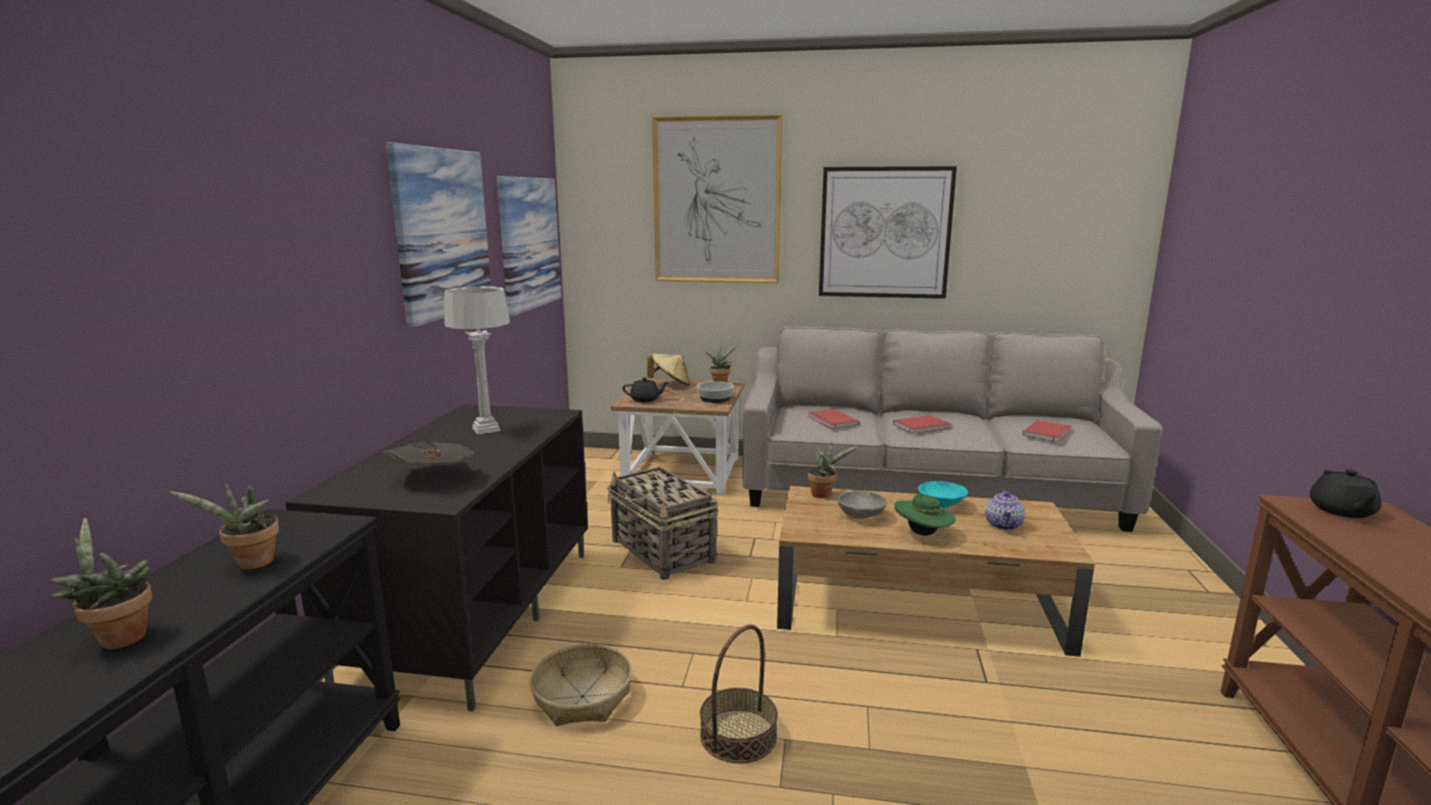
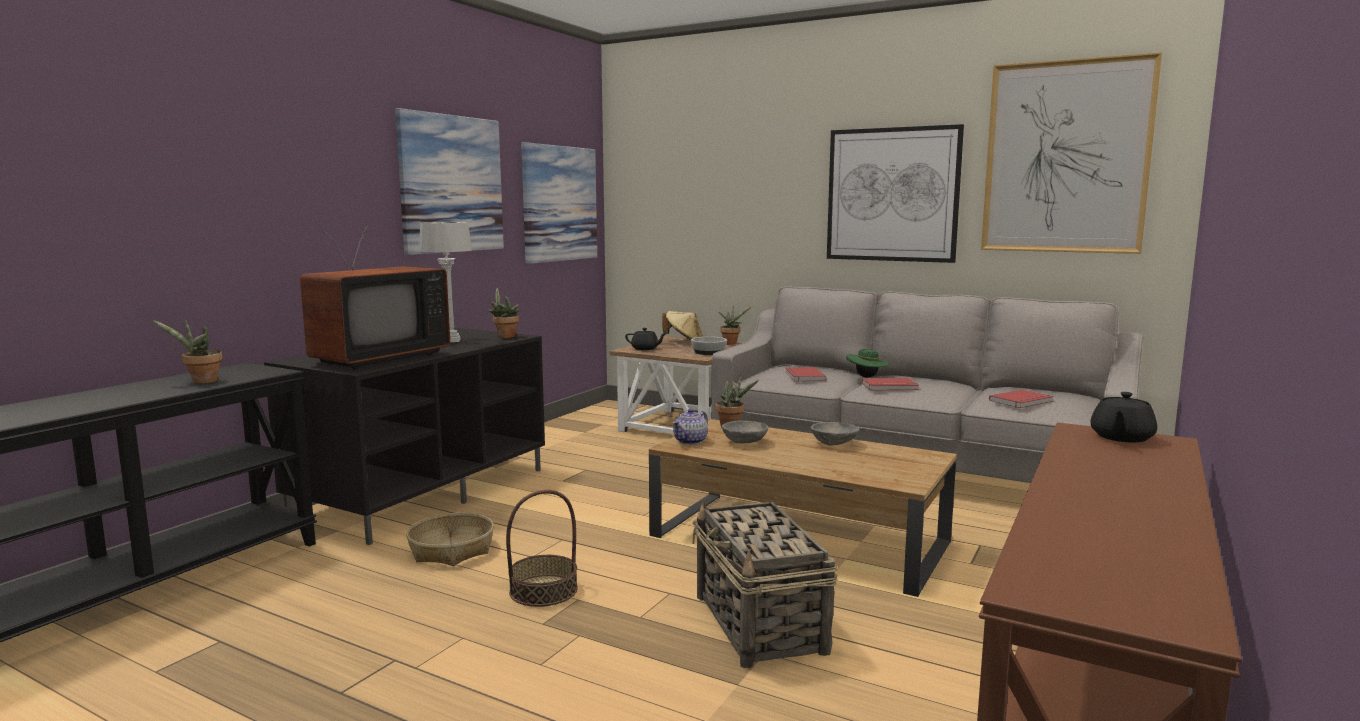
camera: 20 degrees right, 5 degrees down
potted plant [50,518,152,649] -> potted plant moved to [487,288,519,338]
newspaper [382,442,476,463] -> television [300,224,450,369]
basket [607,467,719,580] -> basket moved to [692,499,838,668]
picture [652,114,782,283] -> picture moved to [981,52,1162,254]
green hat [894,494,955,536] -> green hat moved to [846,349,889,377]
turquoise bowl [918,481,968,508] -> grey bowl [811,422,859,445]
teapot [985,490,1025,530] -> teapot moved to [672,409,708,445]

